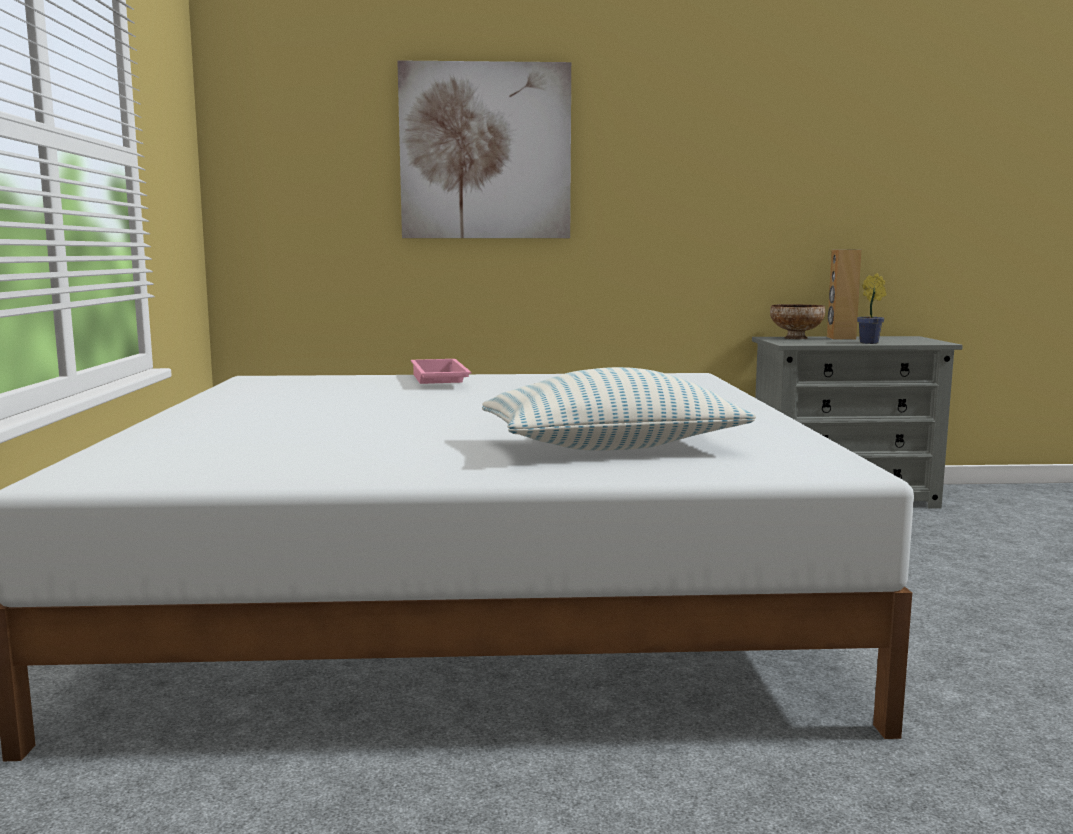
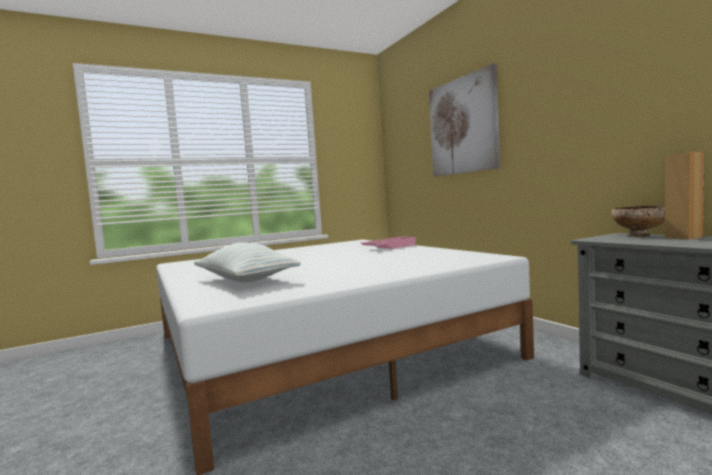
camera: 65 degrees right, 5 degrees down
potted plant [857,273,886,344] -> none

